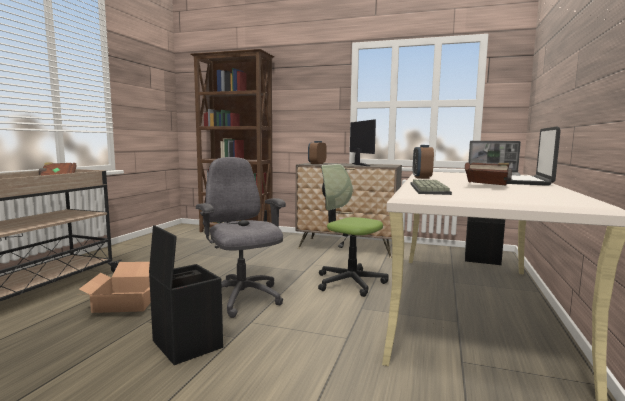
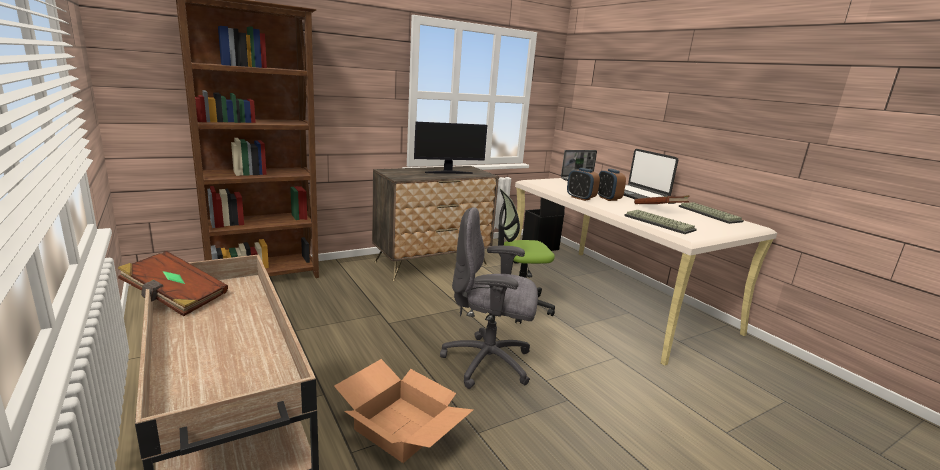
camera: 50 degrees left, 10 degrees up
black storage box [149,225,223,365] -> none
alarm clock [308,141,327,164] -> alarm clock moved to [598,169,626,201]
monitor [350,119,376,166] -> monitor turned 135 degrees clockwise [414,122,487,174]
none -> keyboard [679,202,744,224]

